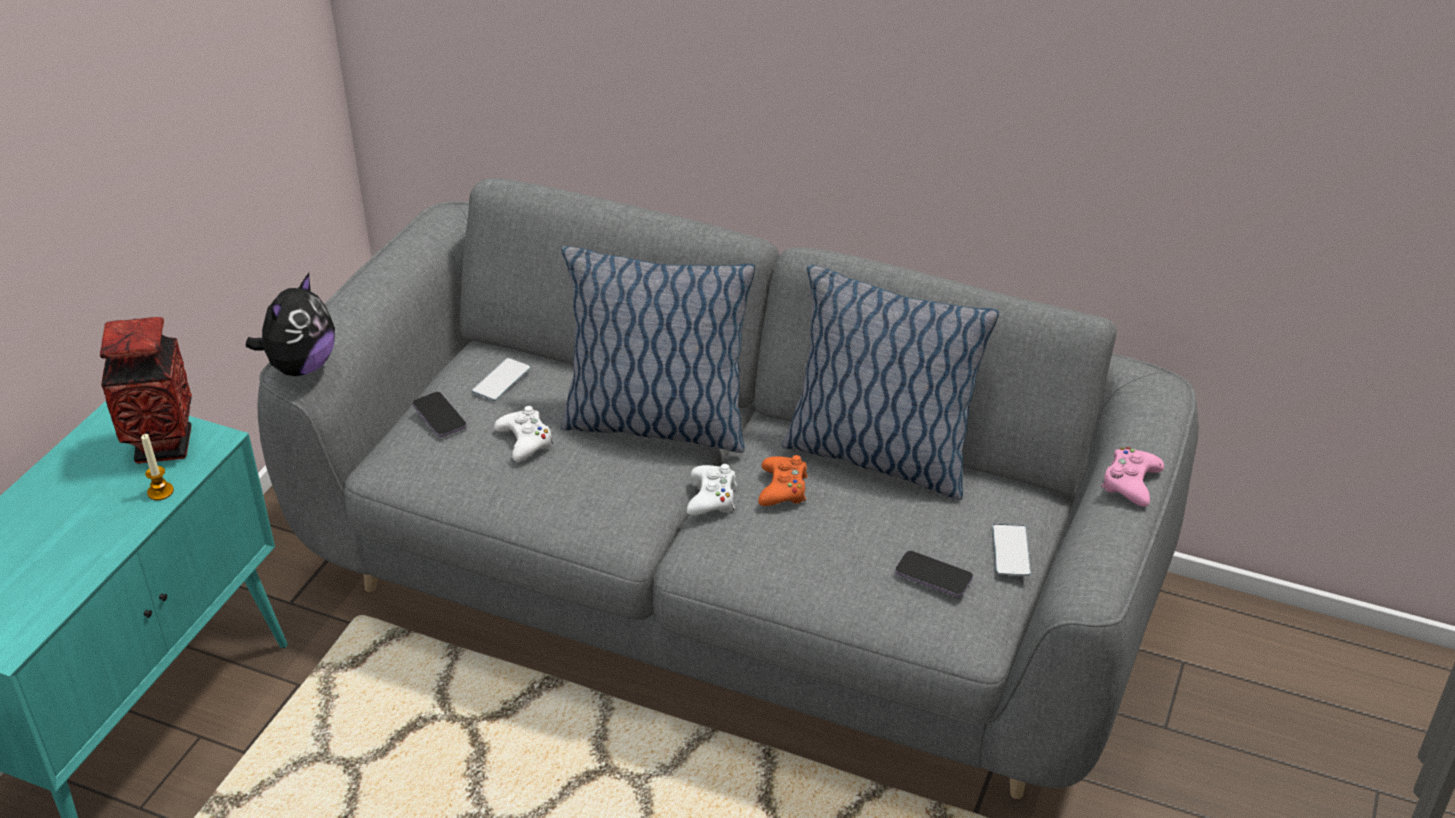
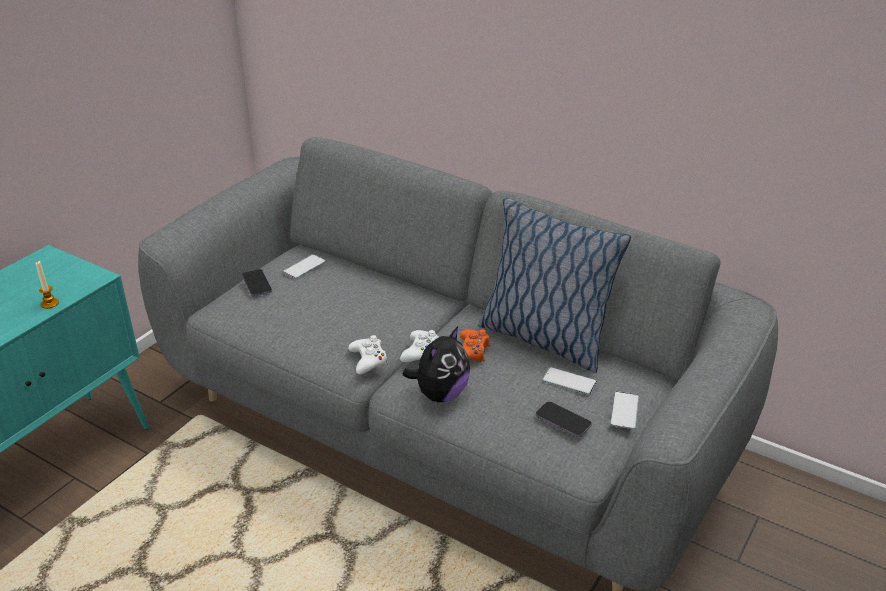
camera: 10 degrees right, 5 degrees down
vase [100,317,192,464] -> none
plush toy [246,273,335,376] -> plush toy moved to [403,326,470,402]
white game controller [494,406,553,462] -> white game controller moved to [348,335,388,374]
pillow [561,246,755,453] -> none
pink game controller [1101,447,1164,507] -> none
none -> phone [542,367,597,394]

